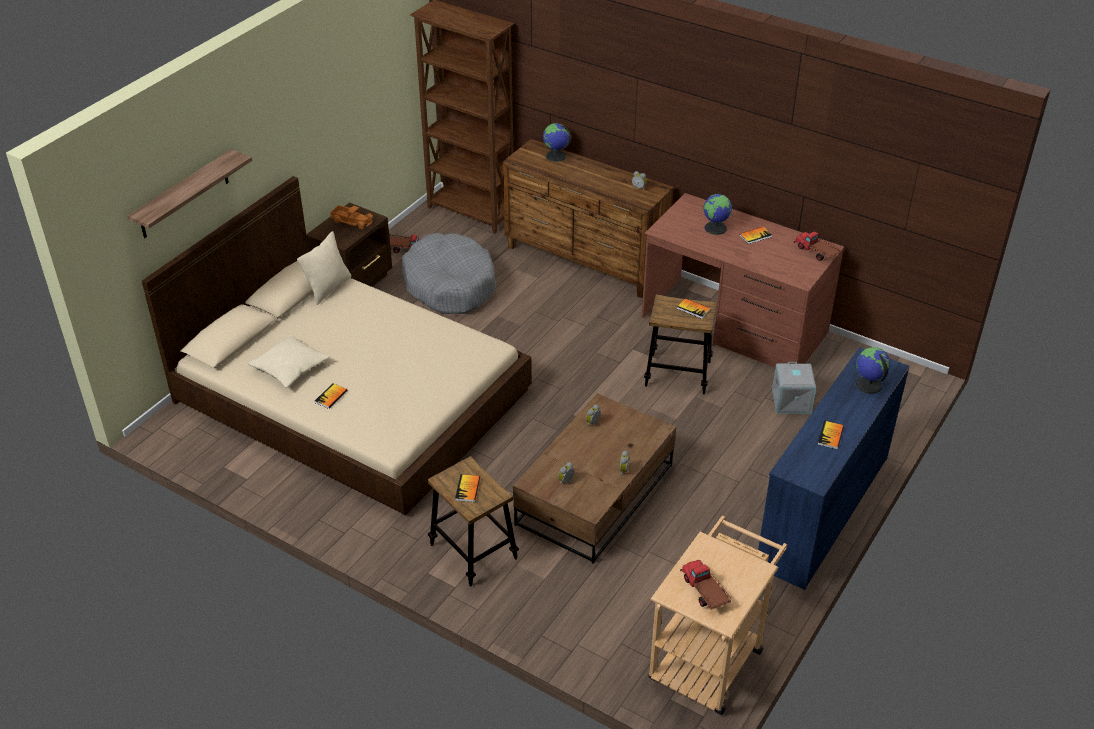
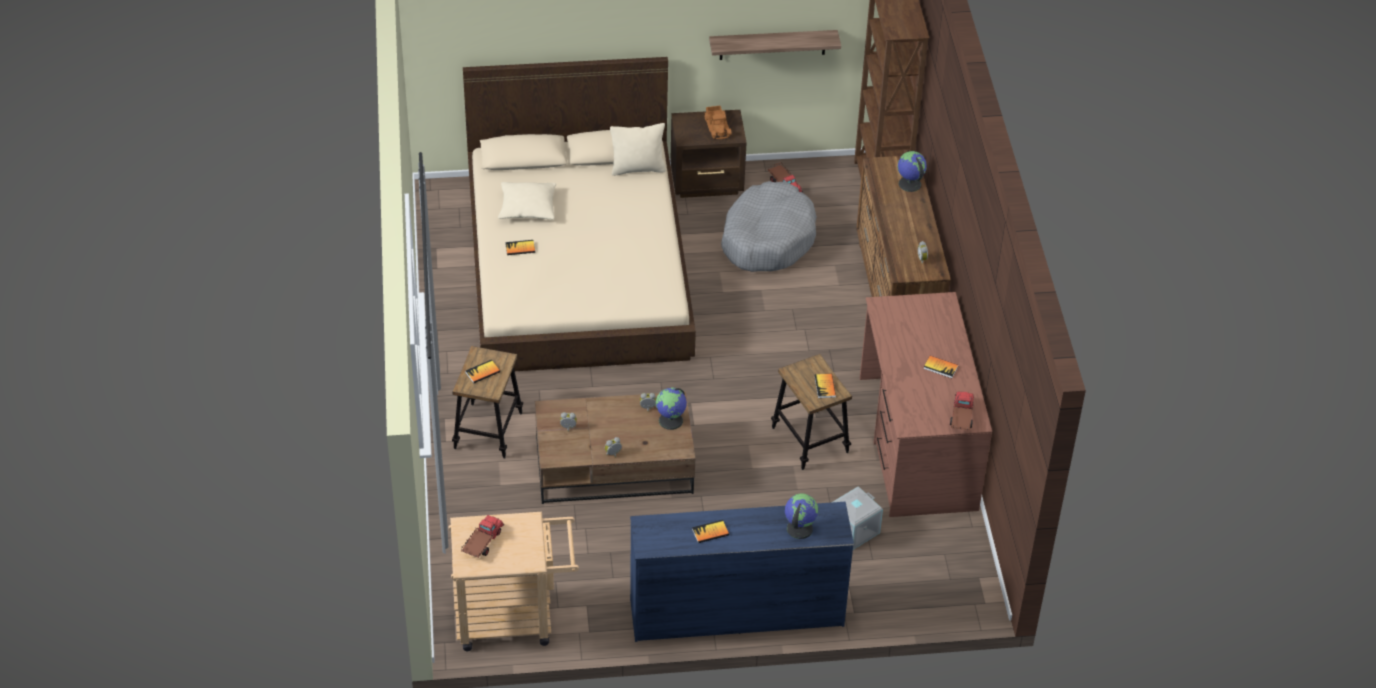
camera: 50 degrees right, 5 degrees up
shelf [128,149,252,238] -> shelf moved to [709,30,841,60]
globe [703,193,732,235] -> globe moved to [656,388,687,430]

